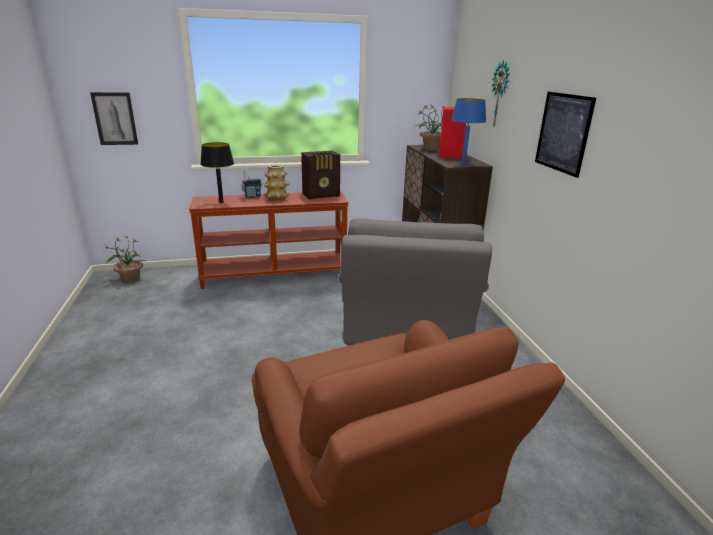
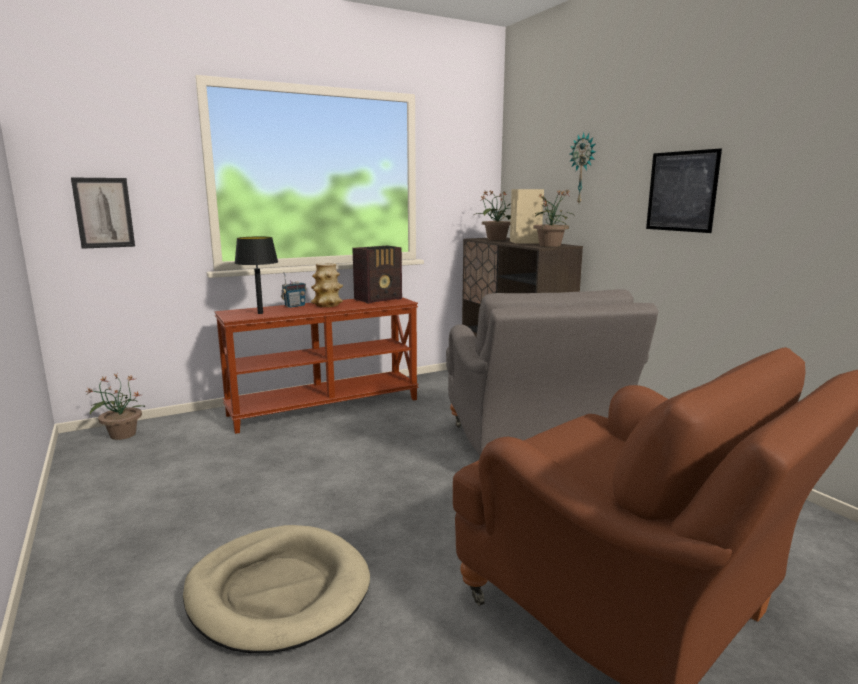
camera: 15 degrees left, 10 degrees down
red speaker [439,107,466,159] -> beige speaker [510,189,544,244]
blue table lamp [451,98,486,164] -> potted plant [533,190,575,247]
none -> beige dog bed [183,525,370,653]

